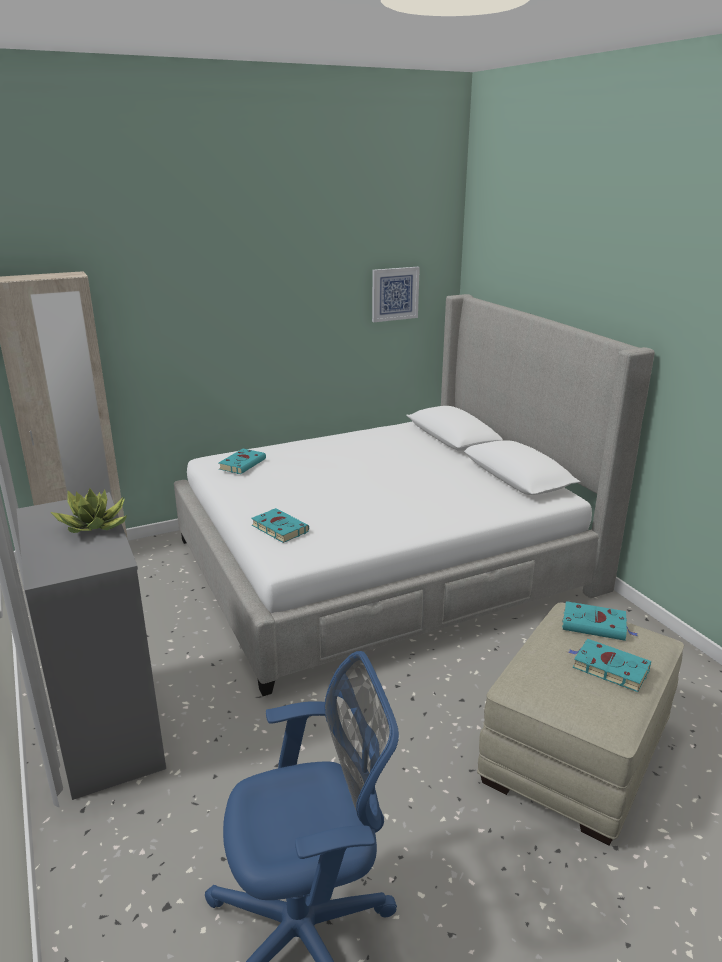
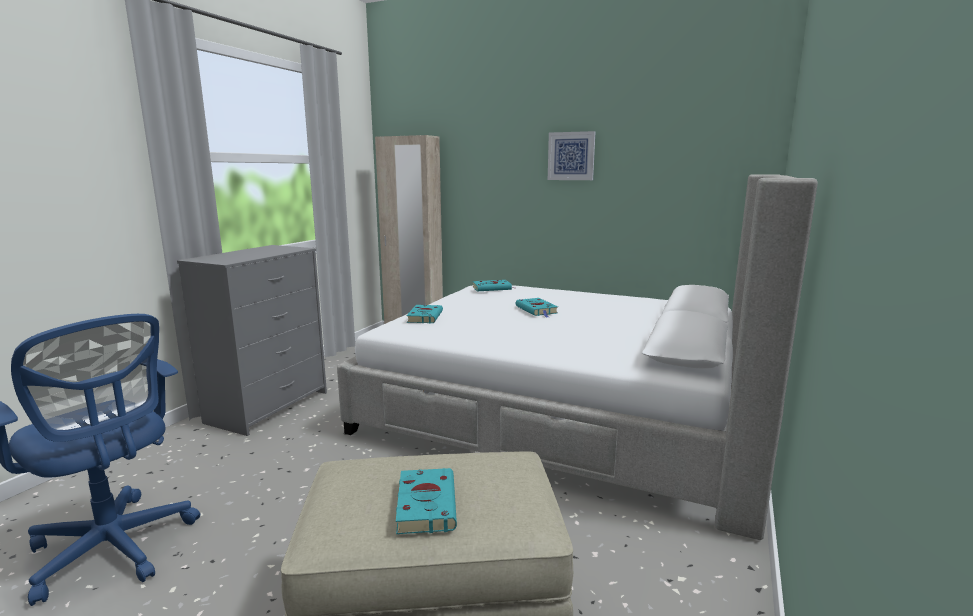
camera: 50 degrees right, 10 degrees down
potted plant [51,488,127,533] -> none
picture [372,267,420,322] -> picture moved to [548,131,596,180]
turquoise book [562,601,638,641] -> turquoise book moved to [516,298,558,317]

